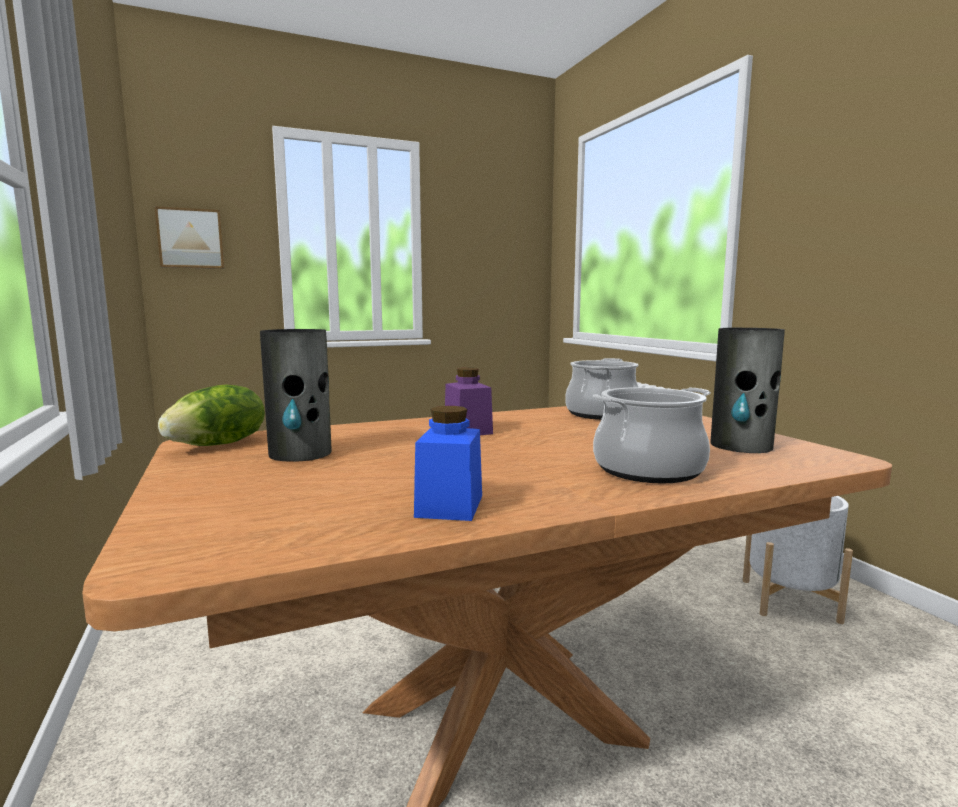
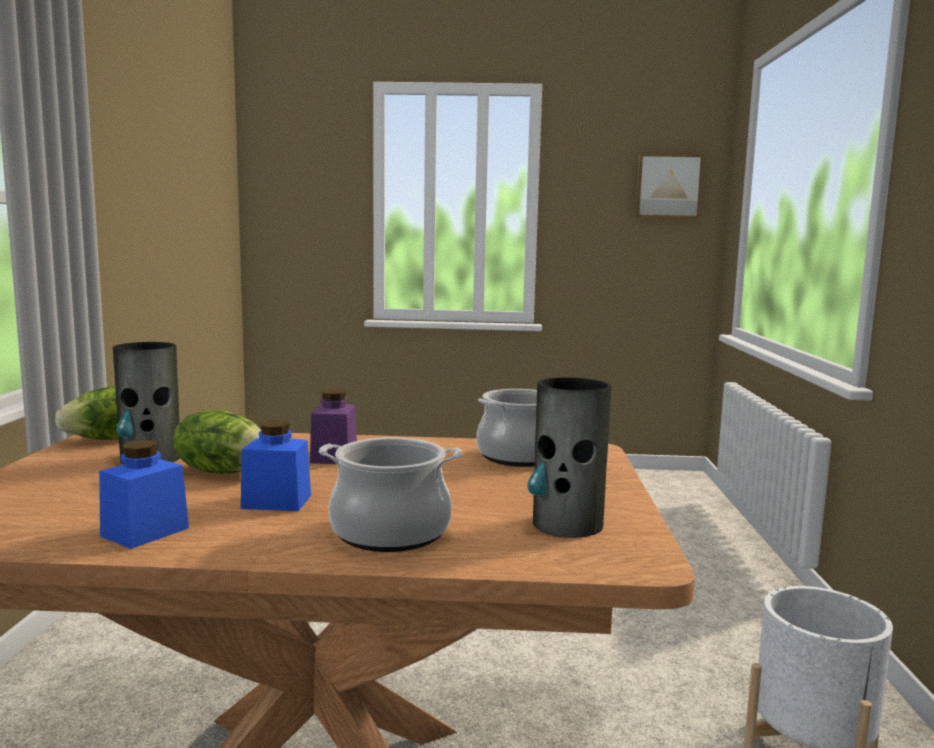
camera: 25 degrees right, 0 degrees up
picture [155,206,224,269] -> picture moved to [636,154,703,218]
none -> lettuce [173,410,261,474]
none -> blue jar [241,420,311,511]

